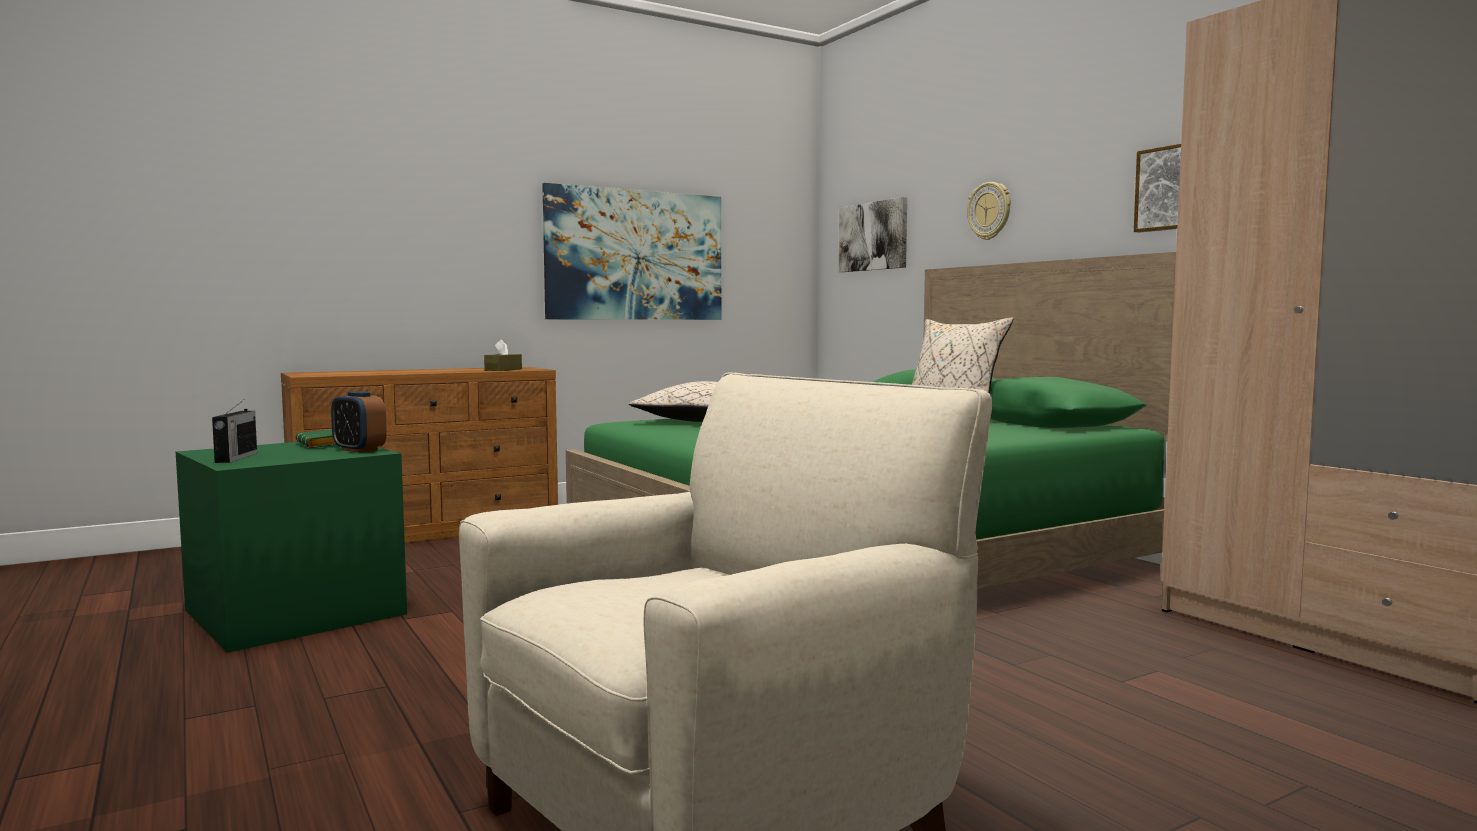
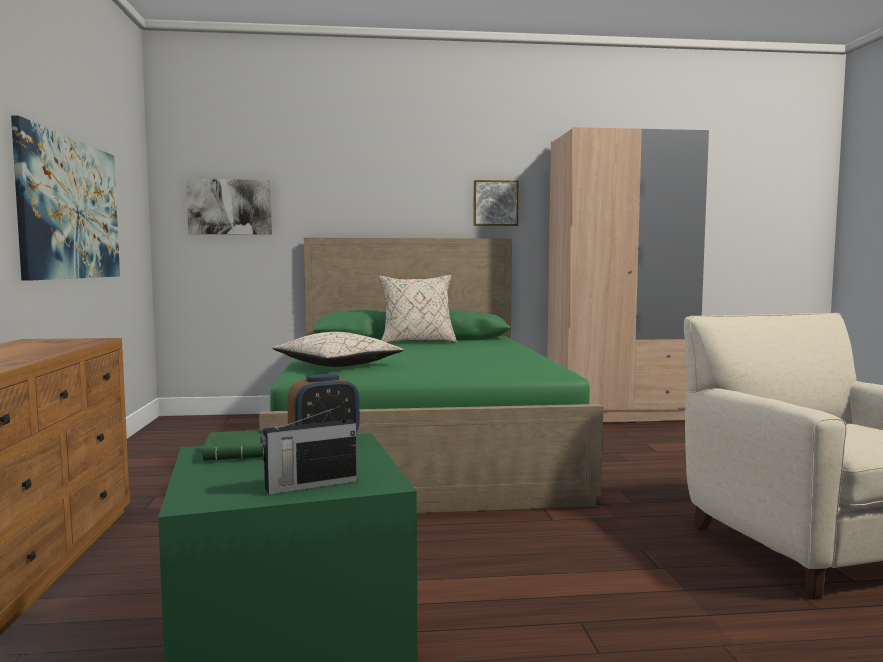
camera: 65 degrees left, 0 degrees up
radio [212,400,257,463] -> radio turned 135 degrees clockwise [260,406,357,495]
brown tissue box [484,340,522,371] -> none
wall clock [967,182,1011,240] -> none

